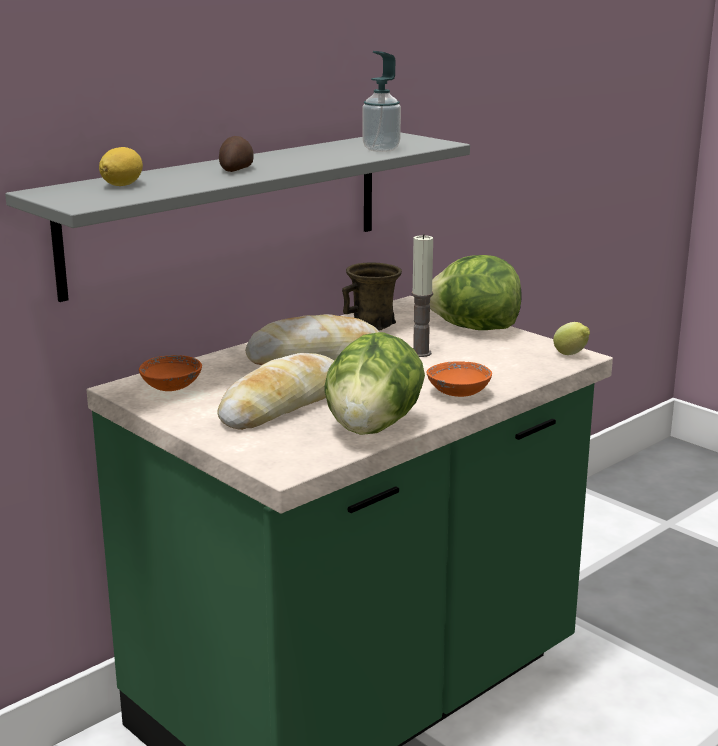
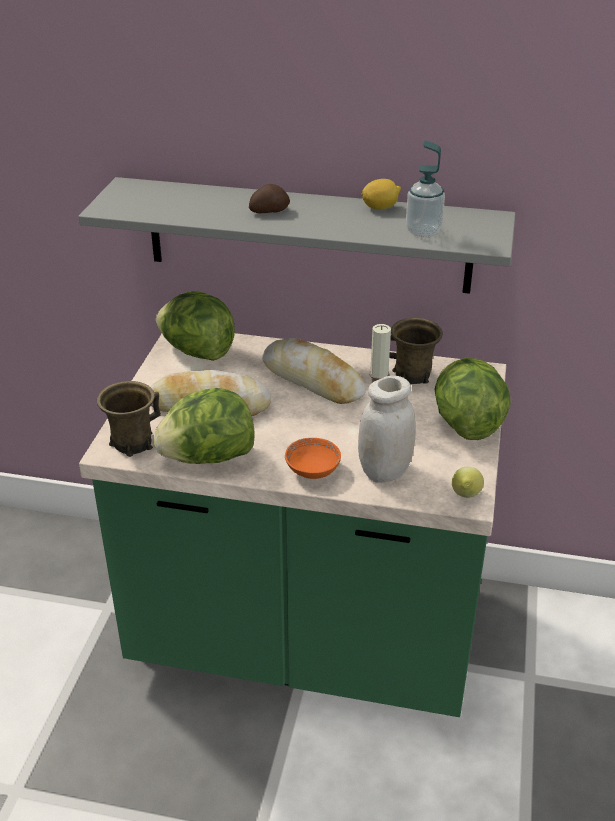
camera: 55 degrees right, 15 degrees up
lemon [99,147,143,186] -> lemon moved to [361,179,401,210]
orange bowl [139,355,202,391] -> lettuce [156,291,235,361]
none -> brown mug [97,381,161,457]
none -> white jar [358,375,416,483]

